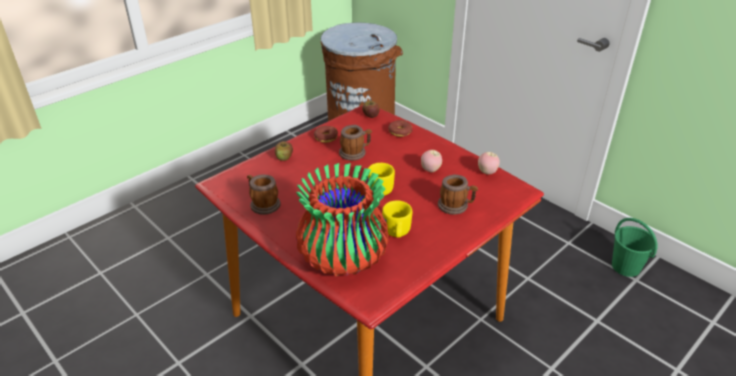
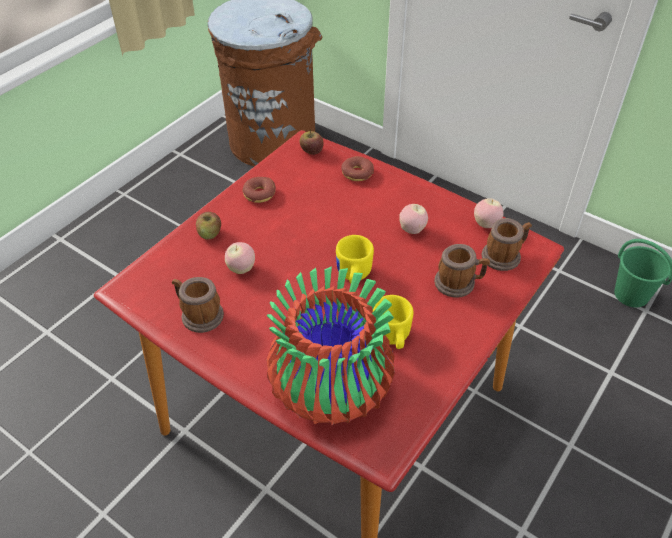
camera: 10 degrees left, 10 degrees up
mug [339,125,372,161] -> mug moved to [482,218,532,271]
none -> apple [225,242,255,274]

